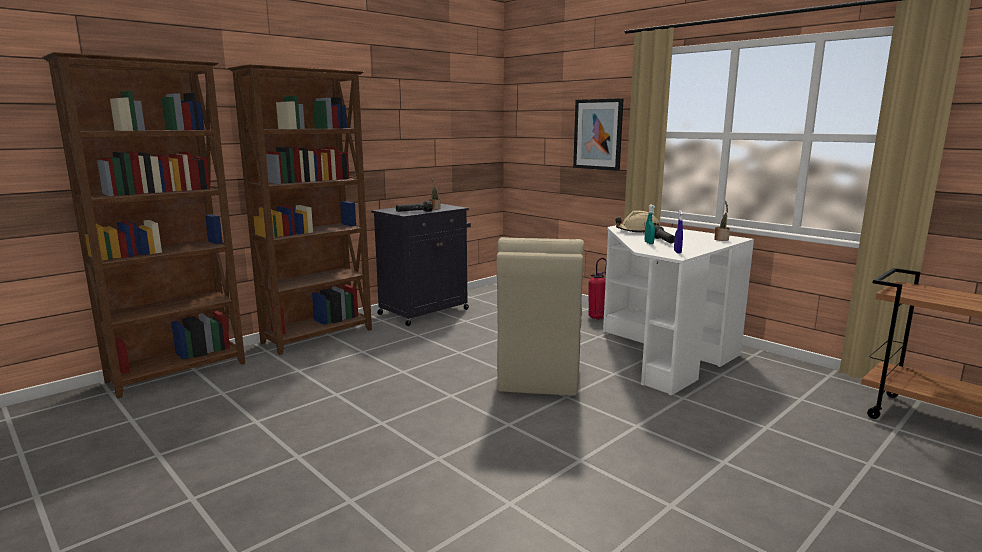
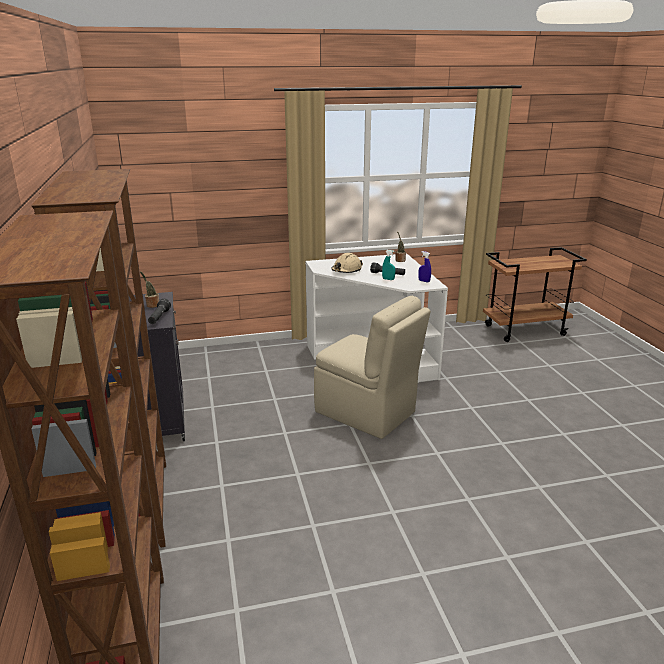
camera: 60 degrees left, 10 degrees up
picture [573,98,624,171] -> none
fire extinguisher [588,258,607,320] -> none

